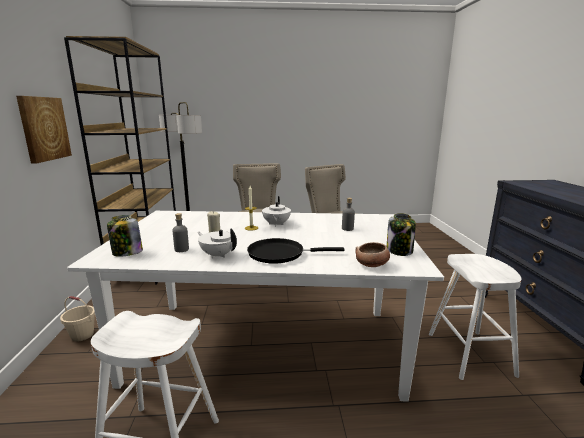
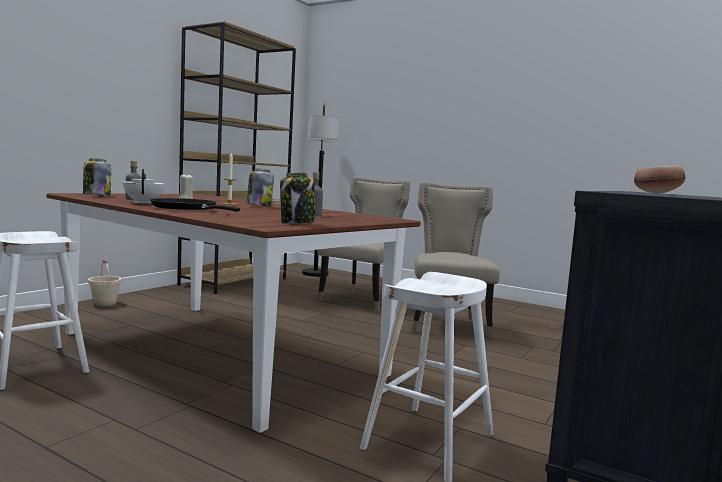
camera: 35 degrees right, 10 degrees down
picture [16,96,72,164] -> none
white dining table [67,211,444,402] -> brown dining table [47,193,421,433]
white teapot [262,196,291,227] -> jar [247,168,274,206]
bowl [355,242,390,267] -> bowl moved to [634,165,686,193]

